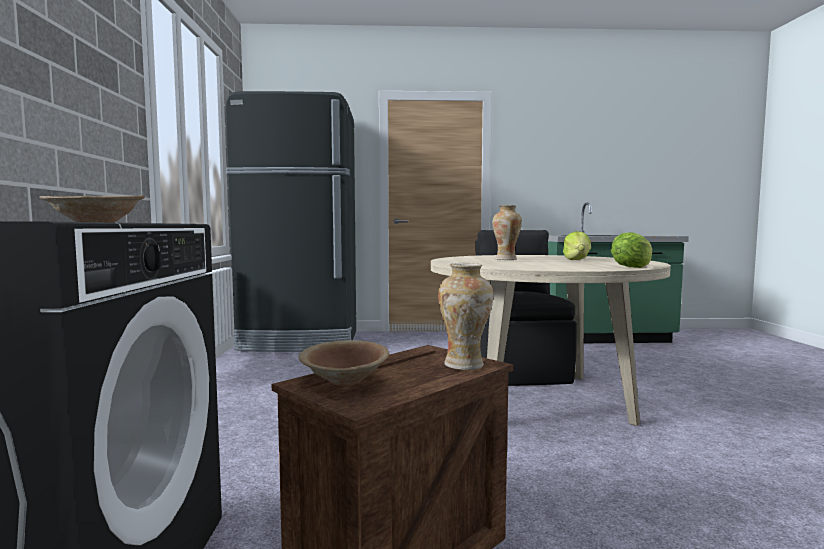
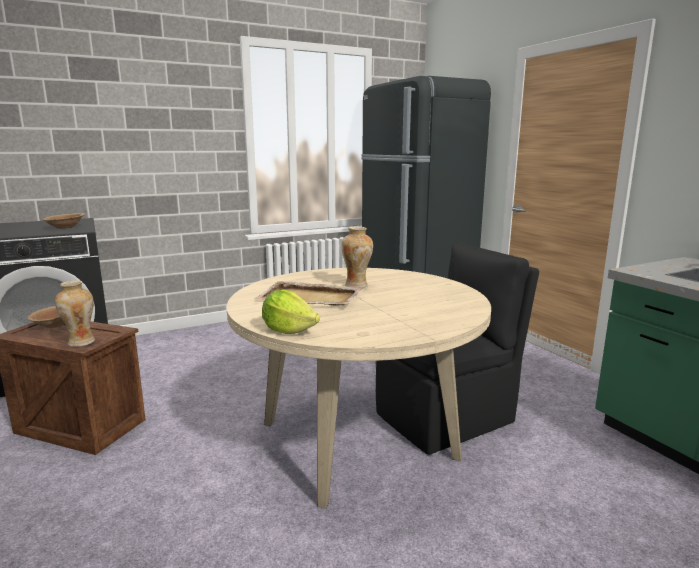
camera: 65 degrees right, 10 degrees up
lettuce [563,231,591,260] -> none
none -> beige tray [254,281,362,306]

